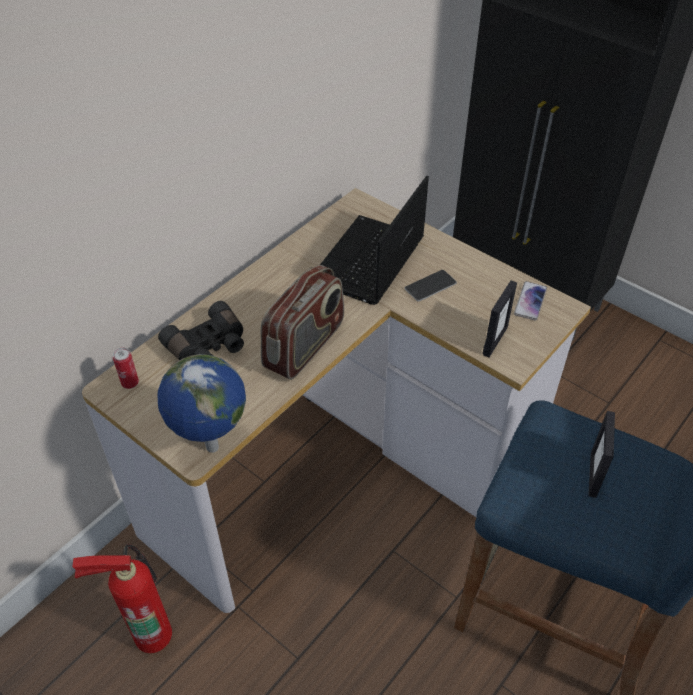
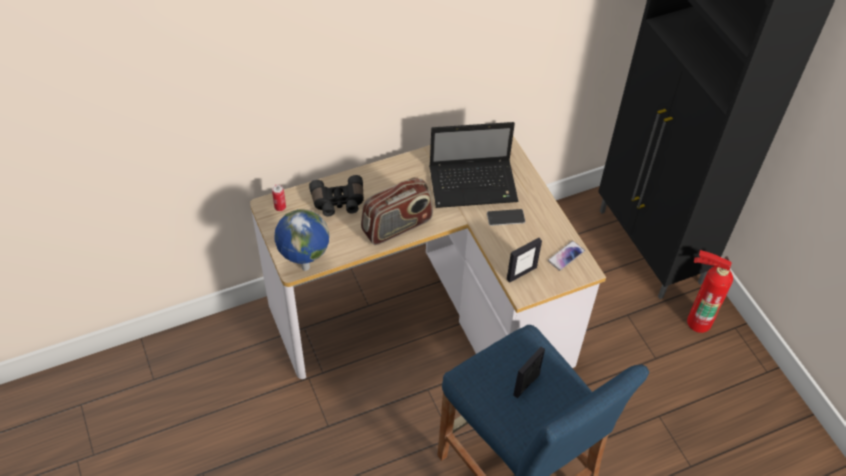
camera: 25 degrees right, 5 degrees up
fire extinguisher [73,544,172,653] -> fire extinguisher moved to [687,250,733,333]
laptop [320,175,429,305] -> laptop turned 150 degrees counterclockwise [429,122,519,208]

